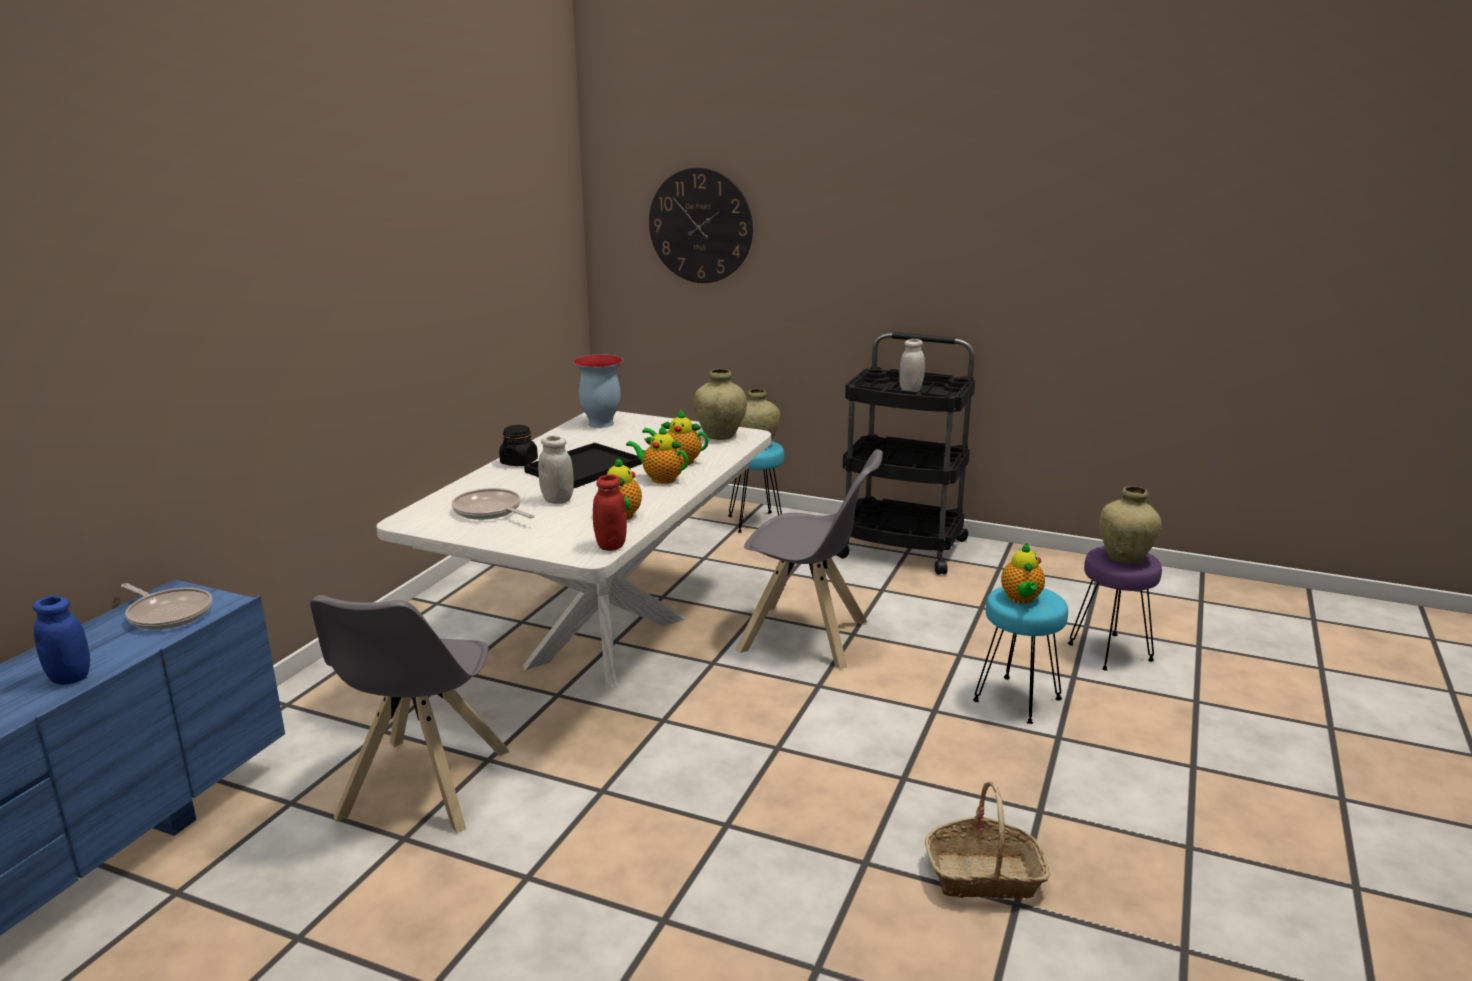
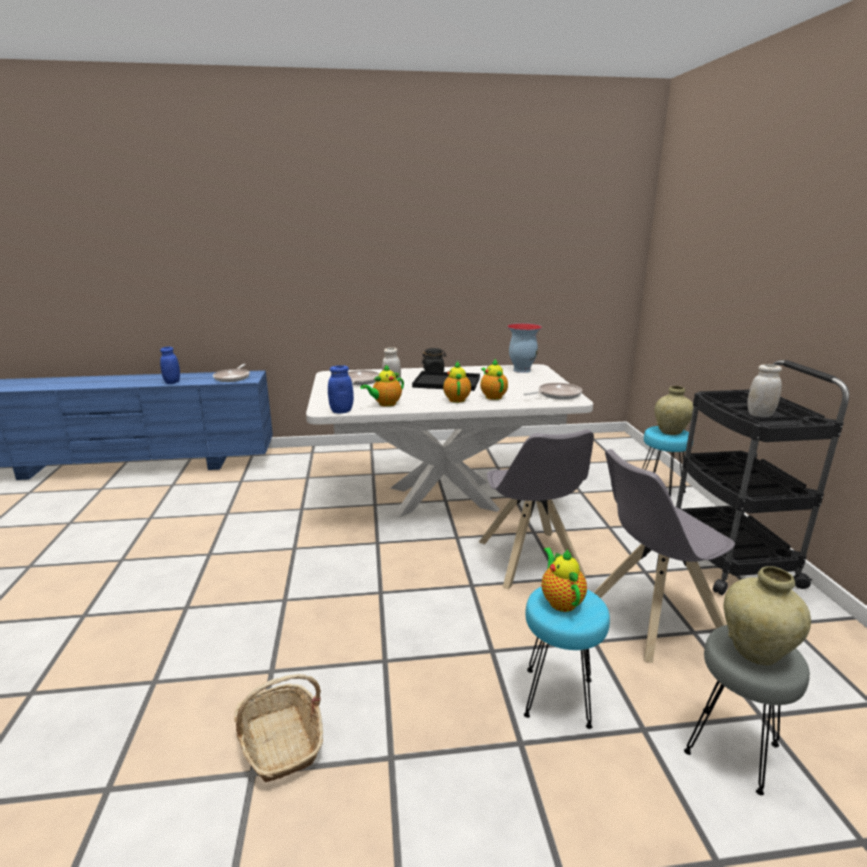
camera: 60 degrees right, 0 degrees up
grey chair [310,595,509,833] -> grey chair moved to [593,449,735,663]
red jar [593,475,627,551] -> blue jar [328,365,354,414]
wall clock [649,168,753,283] -> none
beige vase [693,369,747,440] -> frying pan [523,383,582,400]
teapot [1001,543,1045,604] -> teapot turned 105 degrees clockwise [542,547,587,612]
purple stool [1068,546,1162,671] -> grey stool [684,625,810,795]

